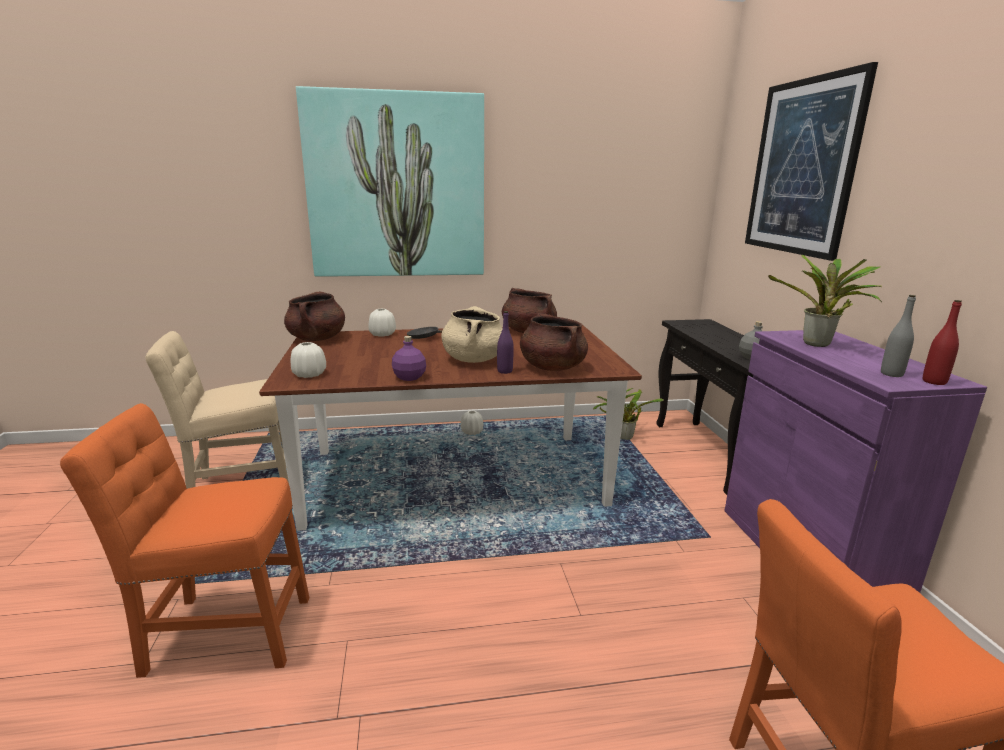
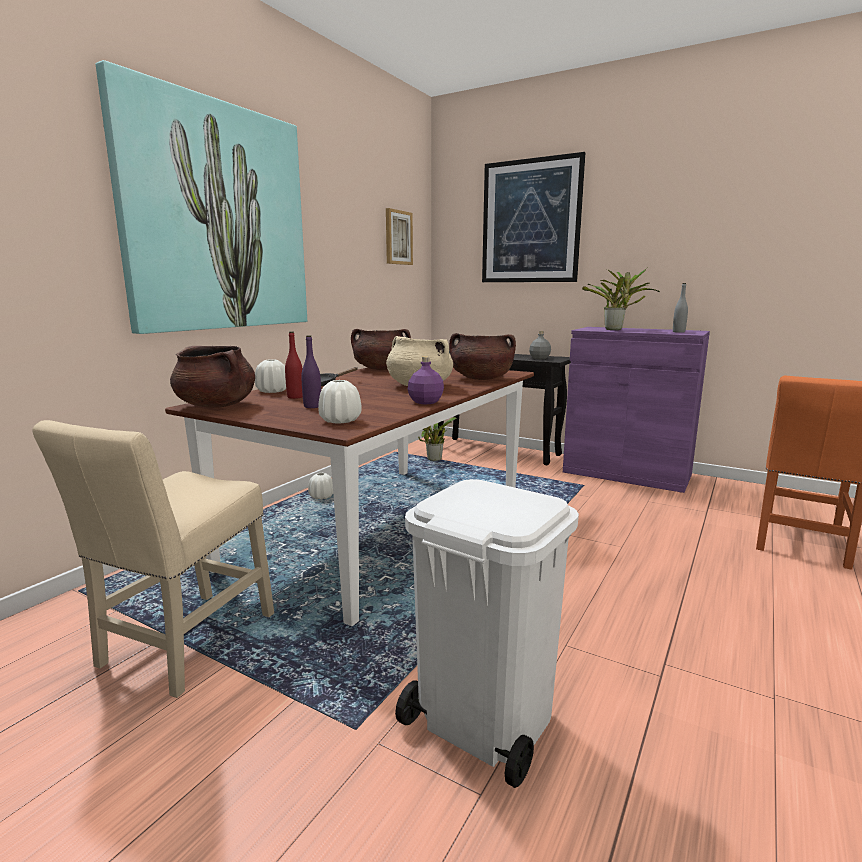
camera: 50 degrees left, 5 degrees down
orange chair [60,403,309,678] -> white trash can [395,479,579,788]
purple bottle [497,311,514,374] -> purple bottle moved to [301,335,321,408]
red bottle [923,300,962,385] -> red bottle moved to [285,331,303,399]
none -> picture [386,208,413,265]

